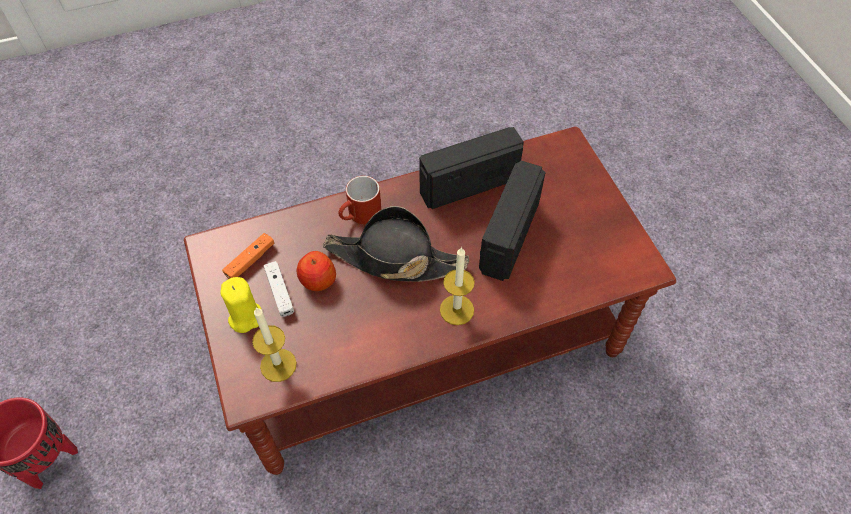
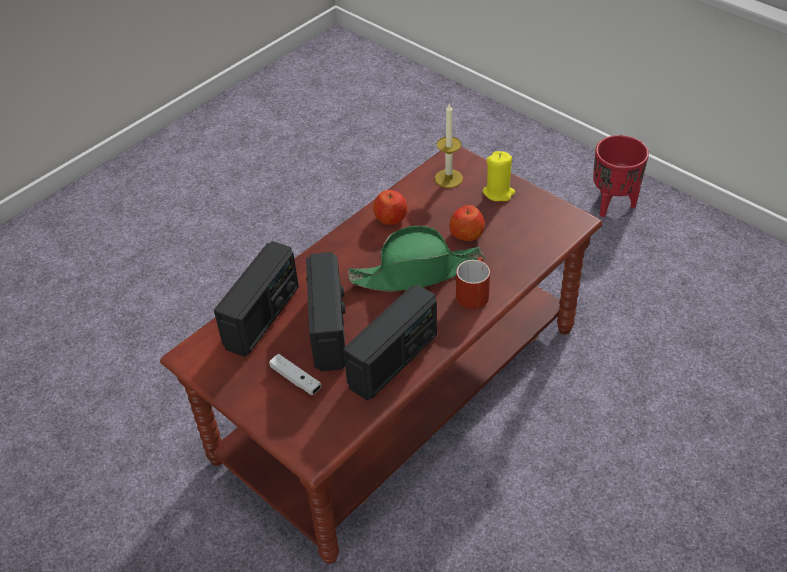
camera: 155 degrees right, 10 degrees down
orange game controller [222,233,274,279] -> none
white game controller [264,261,294,317] -> white game controller moved to [269,354,321,395]
black hat [323,206,469,282] -> green hat [348,226,485,292]
candle [440,247,475,325] -> none
none -> radio [214,241,299,357]
none -> apple [373,190,408,225]

